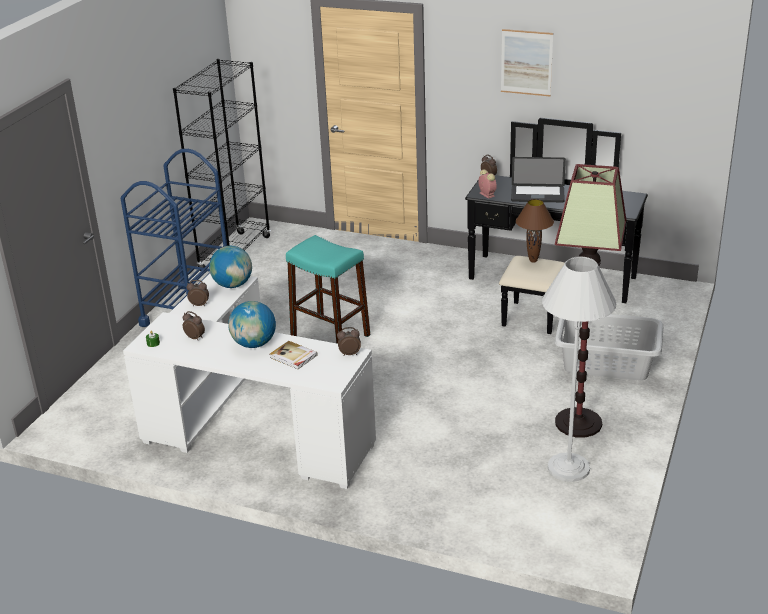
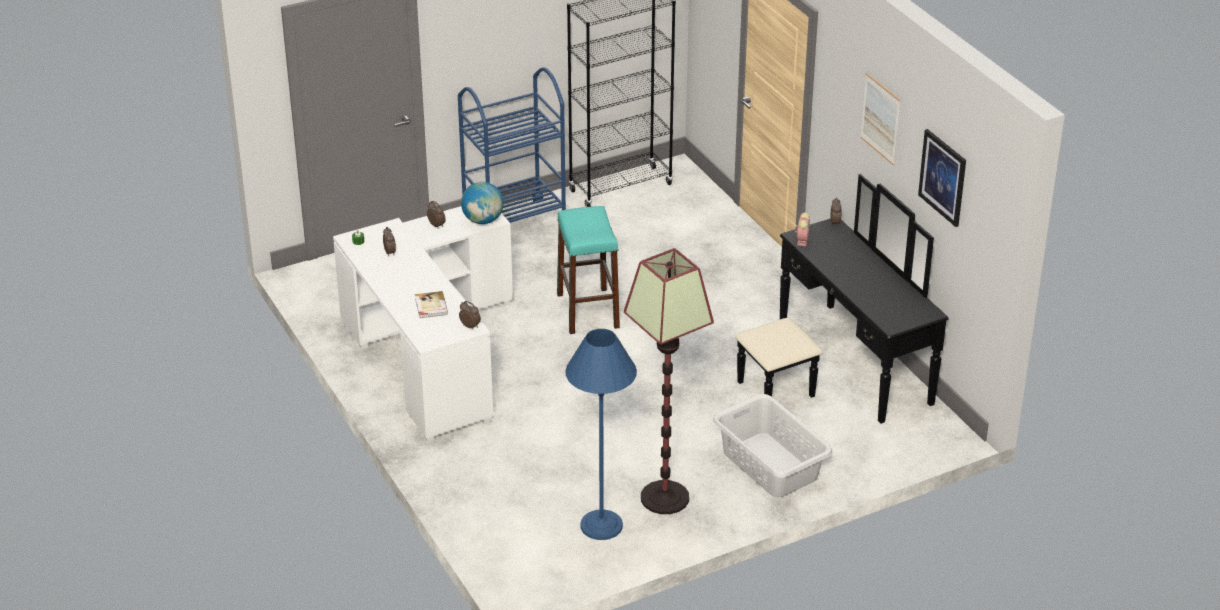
camera: 40 degrees right, 5 degrees up
globe [228,301,276,348] -> none
laptop [511,157,566,202] -> none
brown table lamp [516,199,554,263] -> none
white floor lamp [542,256,616,482] -> blue floor lamp [566,329,637,540]
none -> picture [918,129,966,227]

